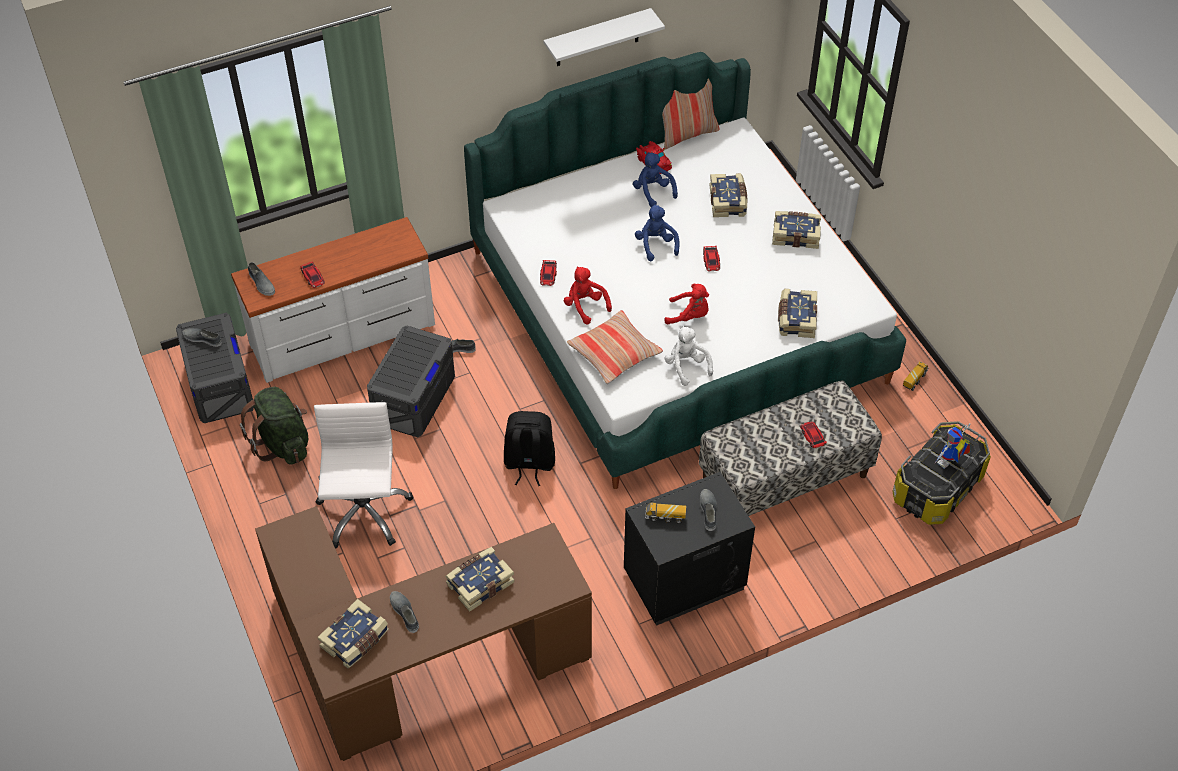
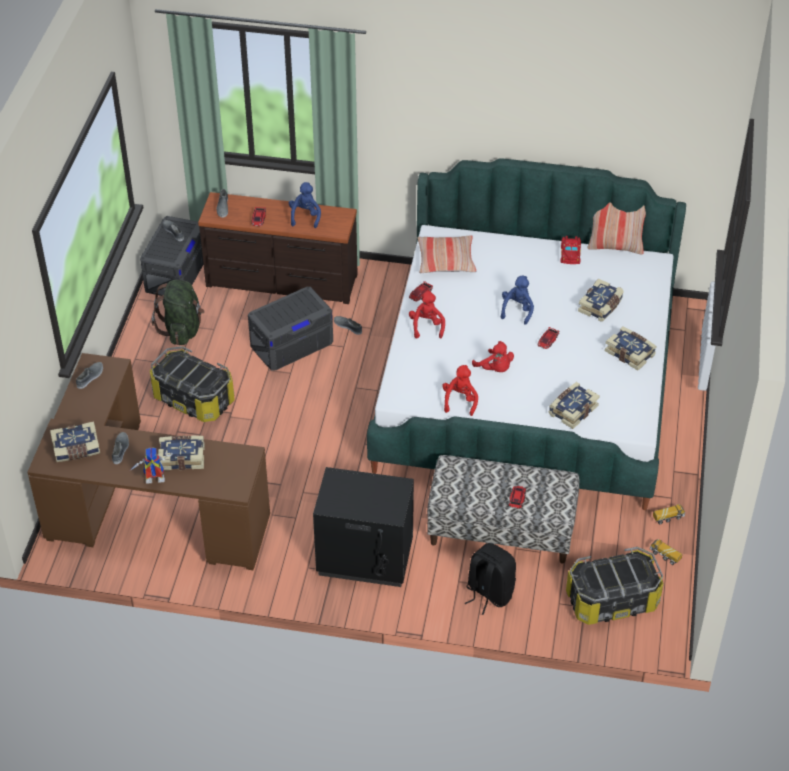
camera: 35 degrees right, 5 degrees down
white dresser [231,217,435,383] -> brown dresser [198,192,358,304]
white office chair [314,402,414,548] -> storage box [150,346,235,422]
black backpack [504,411,555,486] -> black backpack moved to [465,543,516,615]
white shelf [544,8,665,66] -> none
pillow [567,310,663,384] -> pillow moved to [417,235,476,273]
blue plush toy [633,152,678,207] -> blue plush toy moved to [289,182,321,228]
toy truck [645,503,686,524] -> toy truck moved to [650,539,682,565]
white plush toy [664,325,713,386] -> red plush toy [442,365,478,416]
grey shoe [700,489,717,531] -> grey shoe moved to [76,362,103,389]
toy robot [934,423,970,469] -> toy robot moved to [131,447,173,484]

